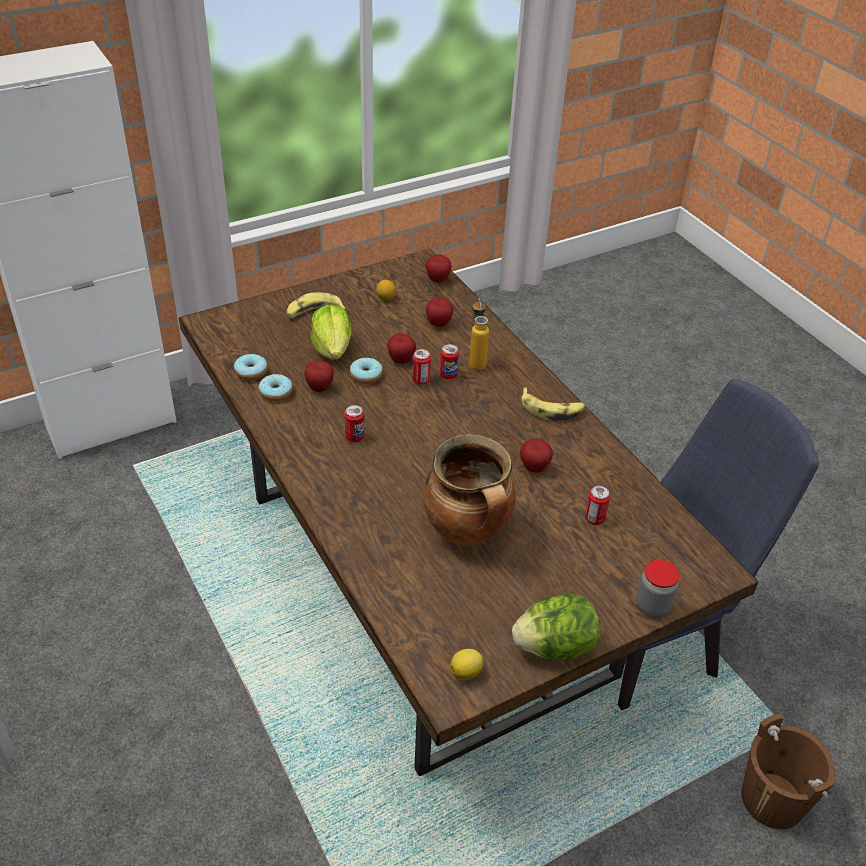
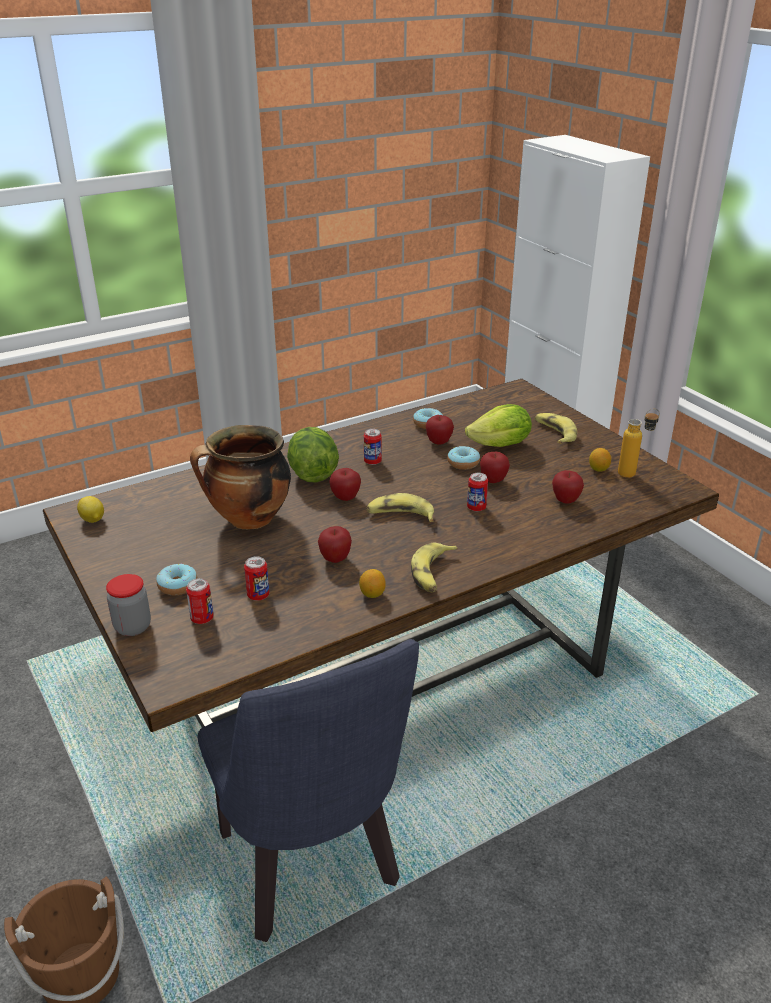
camera: 90 degrees right, 10 degrees down
donut [234,354,267,380] -> donut moved to [156,563,197,596]
can [412,349,431,385] -> can moved to [186,578,214,624]
apple [426,255,452,283] -> apple moved to [330,468,361,501]
bottle [469,298,489,371] -> bottle moved to [618,409,660,478]
lettuce [512,594,600,660] -> lettuce moved to [287,427,339,482]
none -> lemon [359,569,386,598]
none -> banana [367,493,434,522]

